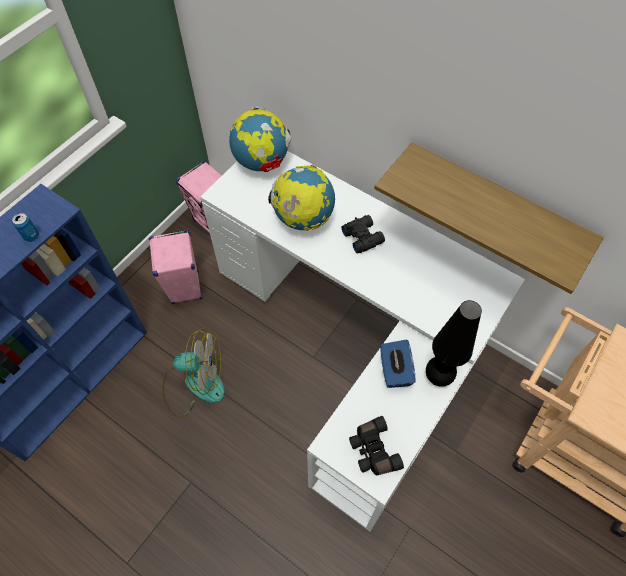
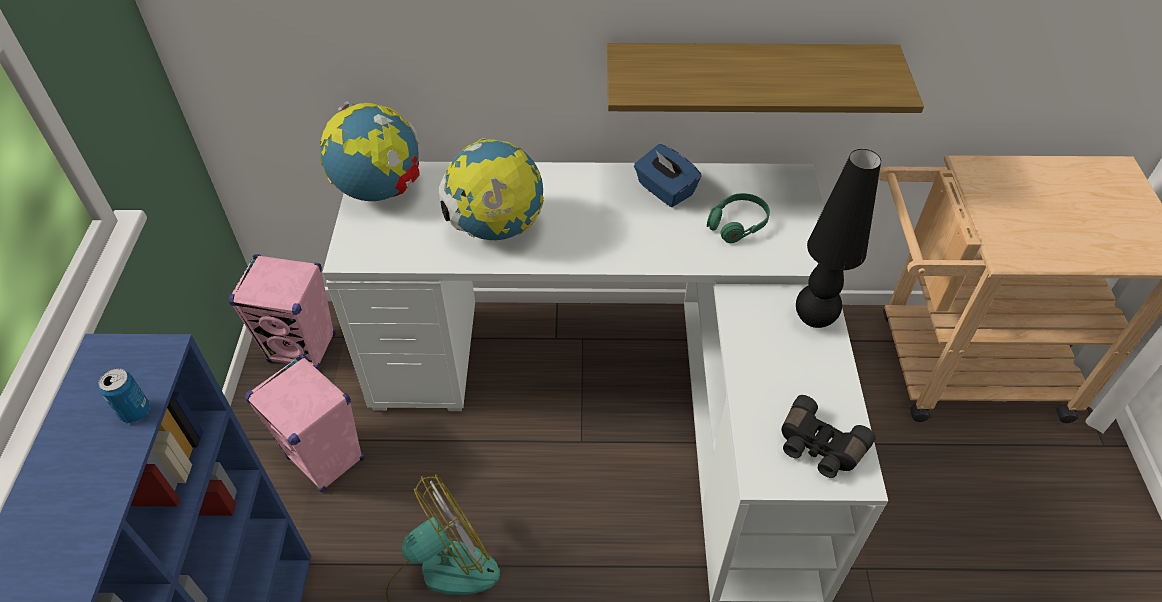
camera: 35 degrees left, 10 degrees down
black binoculars [341,215,385,254] -> none
blue tissue box [380,339,416,388] -> blue tissue box moved to [634,144,702,207]
none -> green headphones [707,193,770,243]

